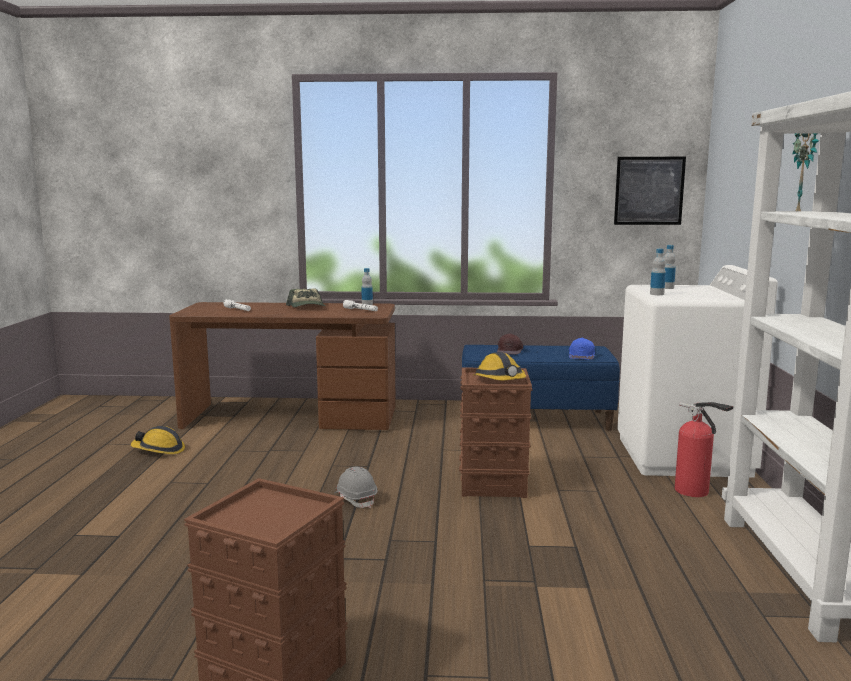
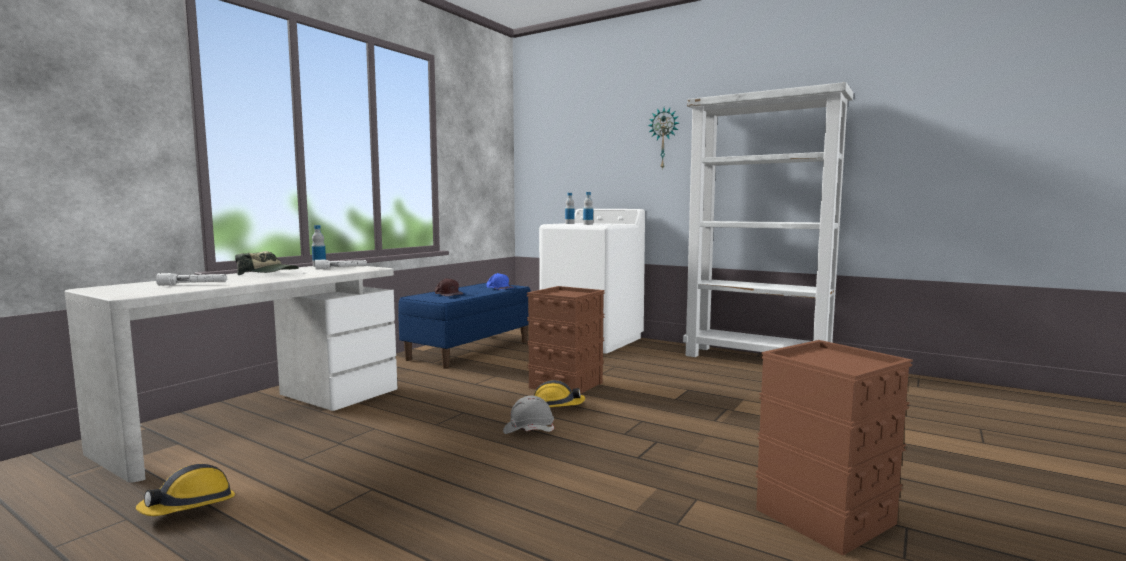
camera: 60 degrees left, 5 degrees down
brown desk [169,302,396,430] -> white desk [64,266,397,483]
hard hat [473,352,526,380] -> hard hat moved to [534,380,585,408]
picture [614,157,686,225] -> none
fire extinguisher [675,402,733,497] -> none

